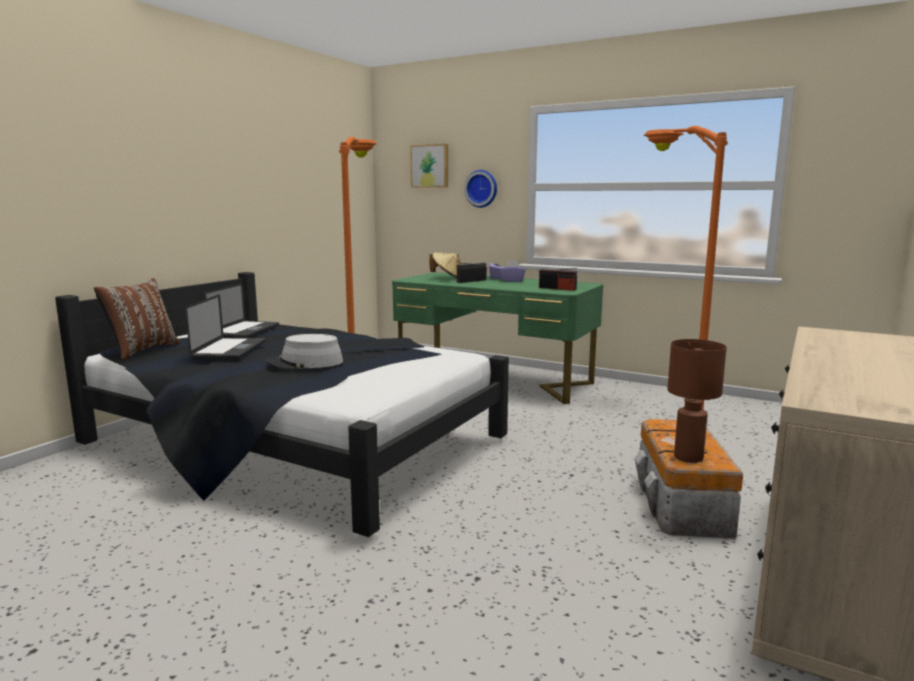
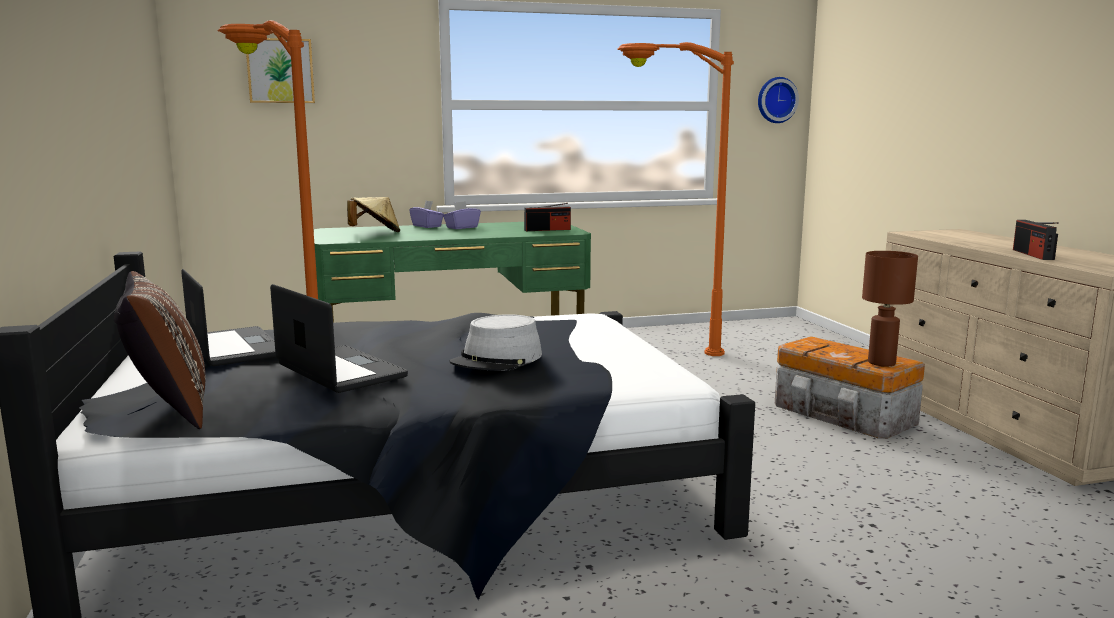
camera: 45 degrees left, 0 degrees up
radio [457,263,487,283] -> radio moved to [1013,220,1059,260]
wall clock [464,170,497,208] -> wall clock moved to [758,77,799,123]

